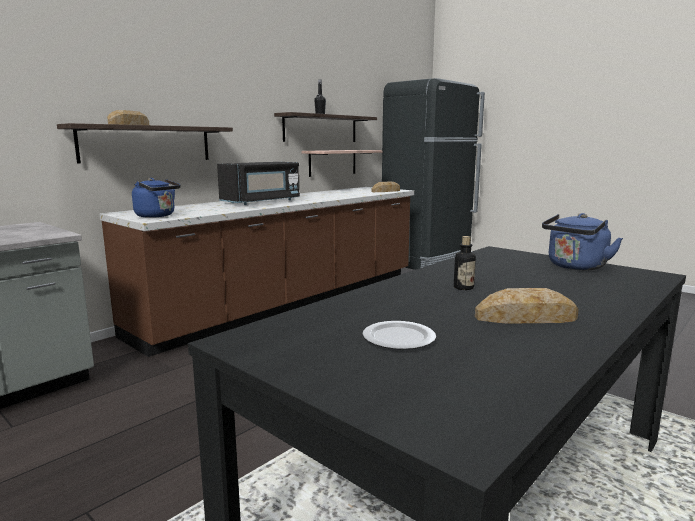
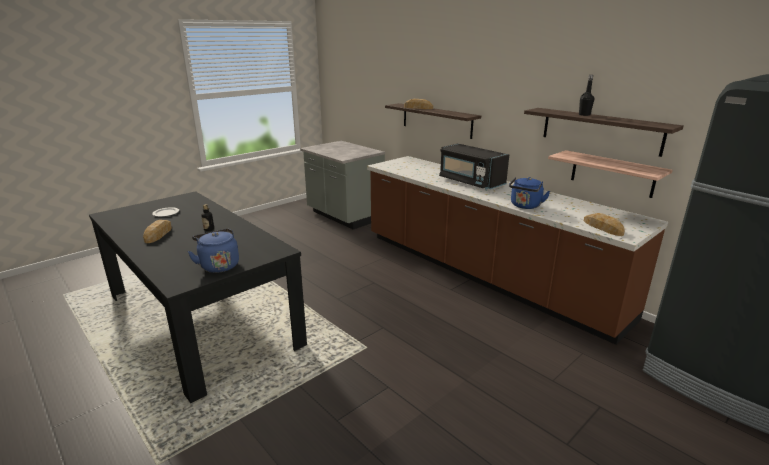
camera: 95 degrees right, 10 degrees up
blue kettle [132,178,181,218] -> blue kettle moved to [509,177,550,209]

